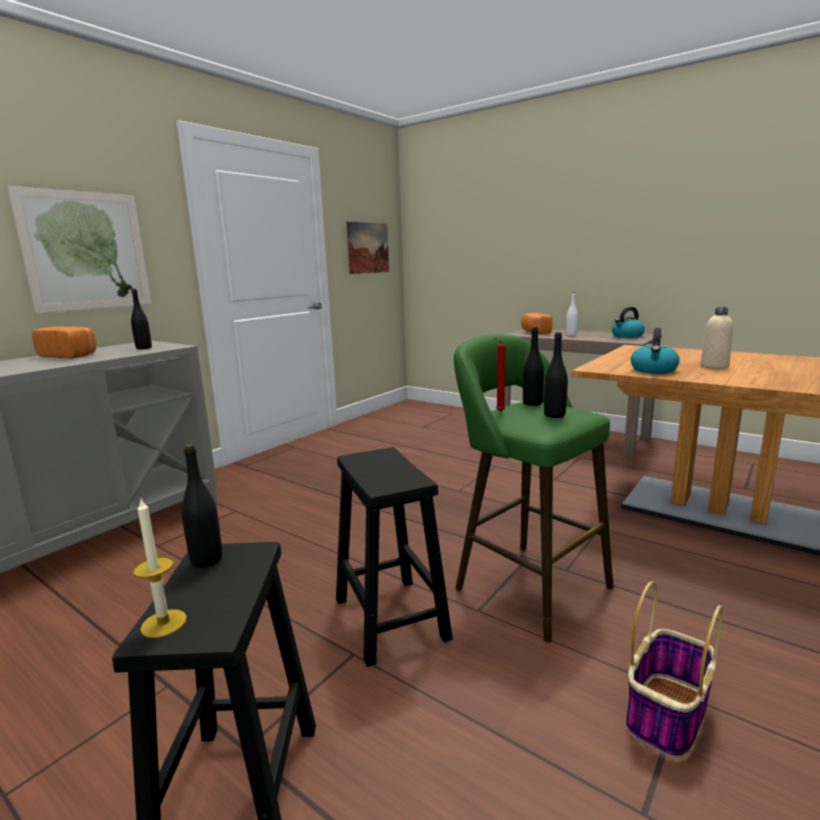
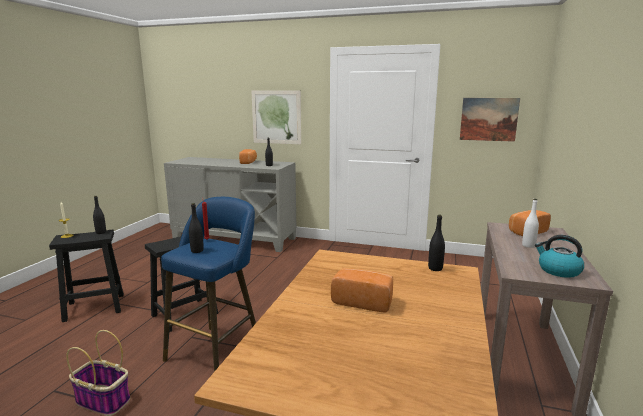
camera: 70 degrees right, 0 degrees up
green stool [454,334,614,642] -> blue stool [161,197,256,372]
black bottle [523,327,544,406] -> black bottle moved to [428,215,445,271]
kettle [631,328,680,374] -> none
beige bottle [700,307,733,369] -> bread [331,268,393,313]

